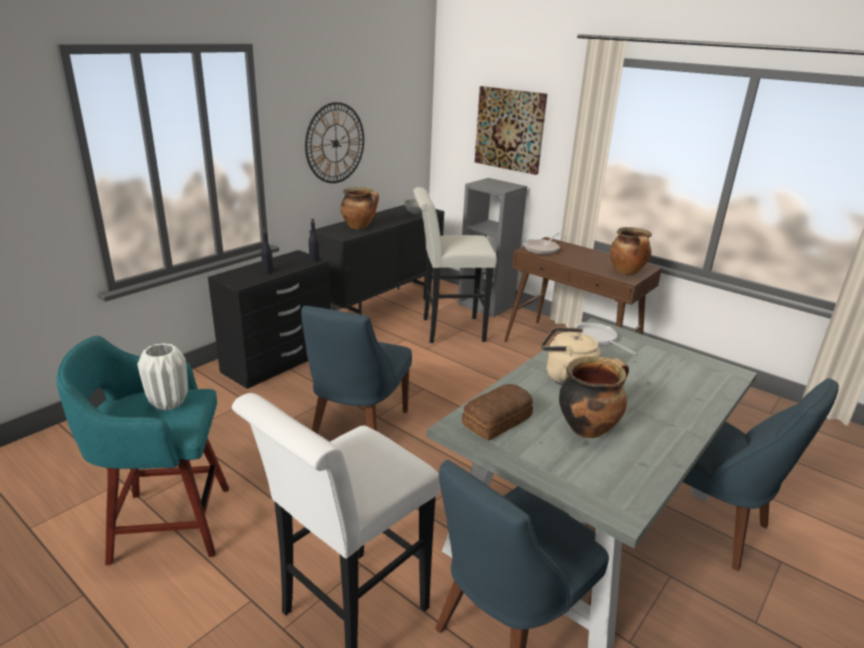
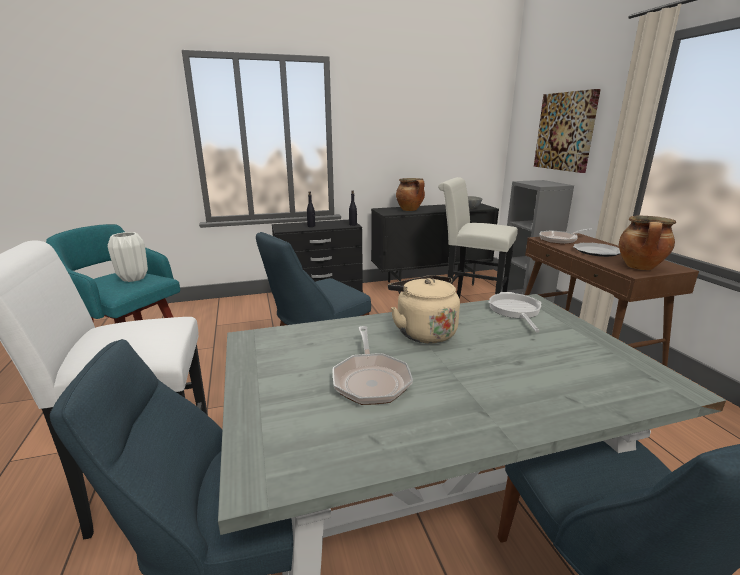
camera: 35 degrees right, 5 degrees down
wall clock [305,102,364,183] -> none
bread [462,384,533,441] -> none
cooking pot [559,356,629,438] -> frying pan [333,326,413,405]
none -> plate [573,243,621,257]

